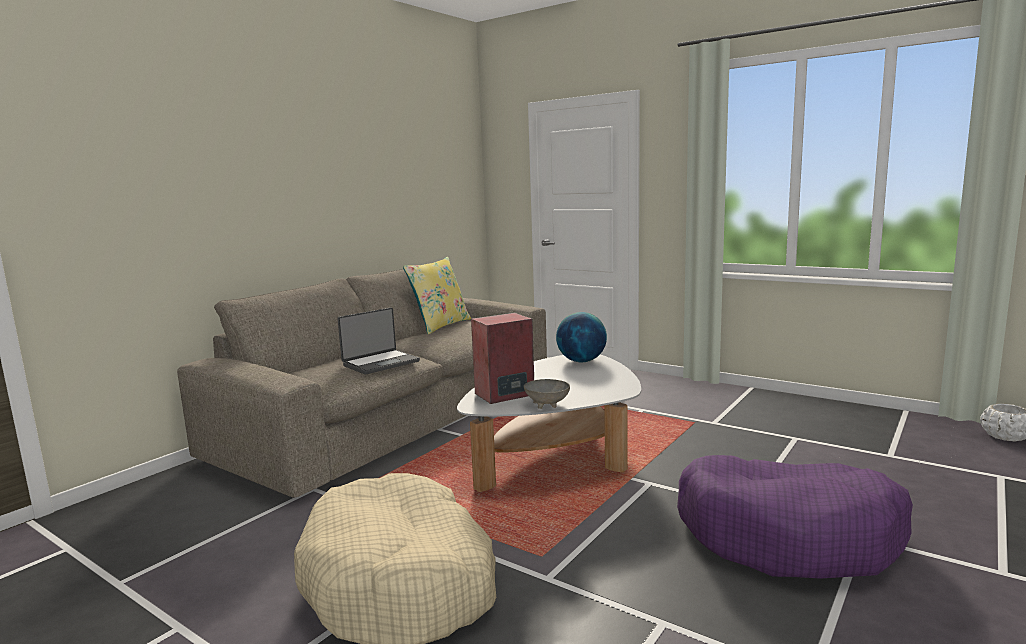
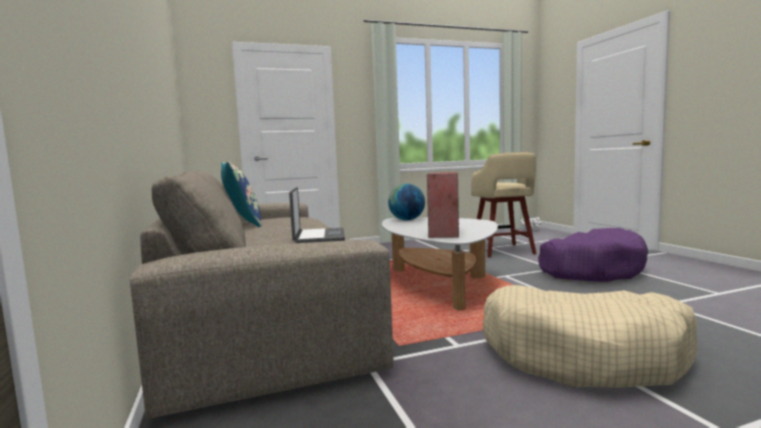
camera: 55 degrees left, 5 degrees down
yellow pillow [403,257,471,334] -> blue pillow [221,162,261,227]
grey bowl [524,379,570,409] -> none
none -> beige stool [471,152,536,258]

